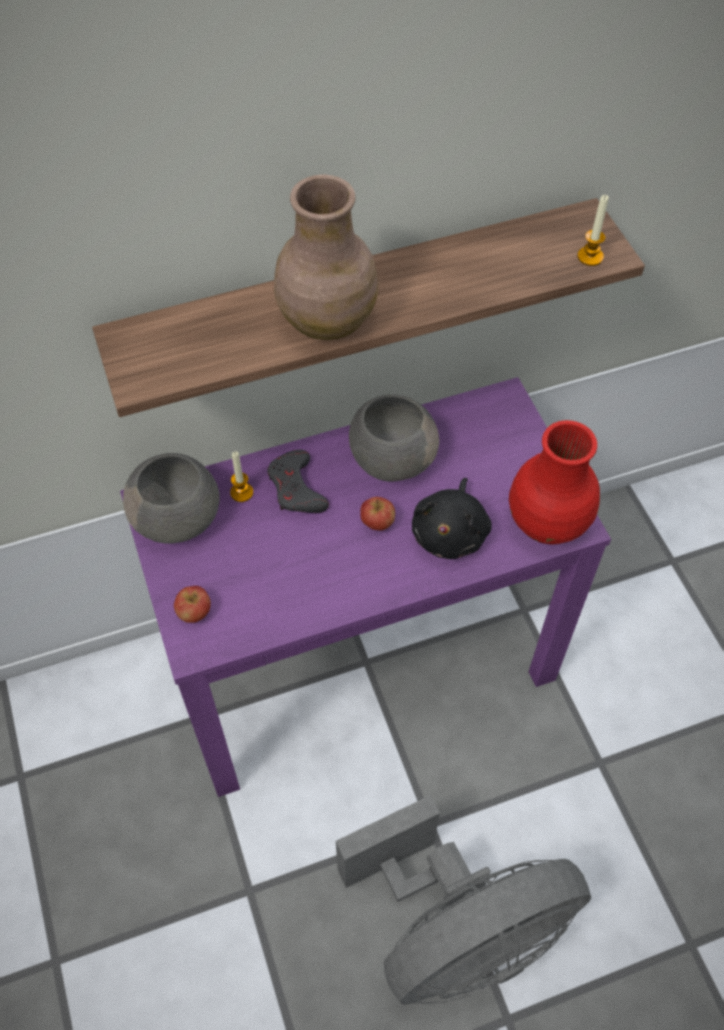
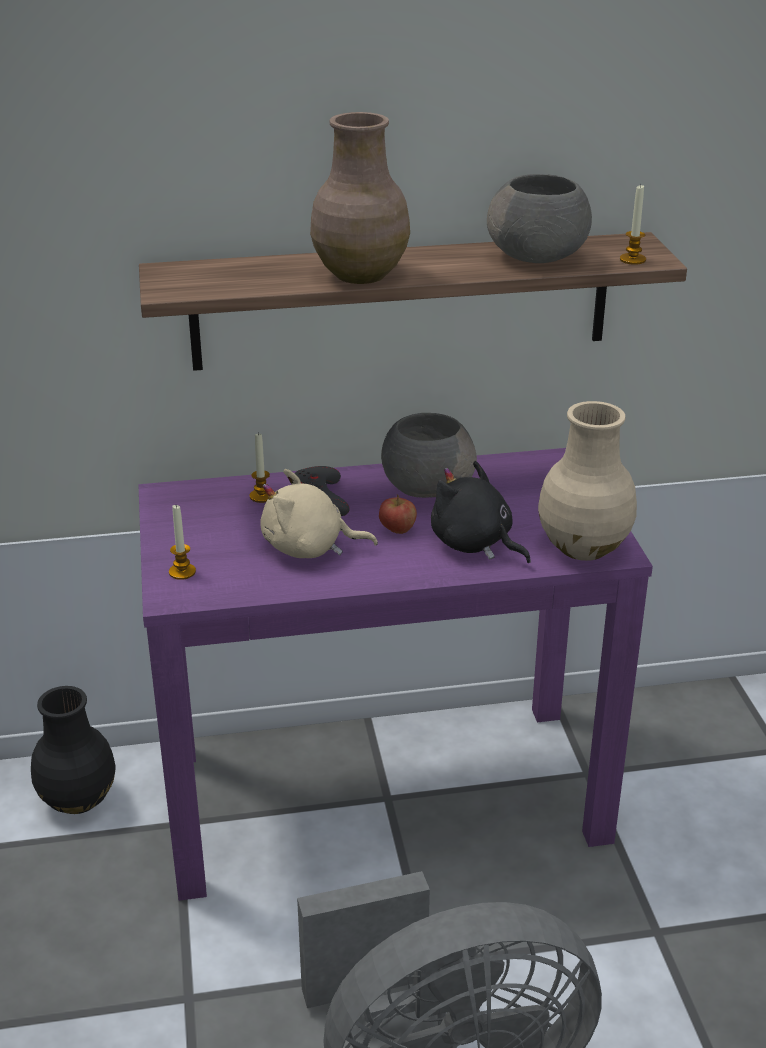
camera: 10 degrees right, 25 degrees down
grey bowl [123,453,220,543] -> grey bowl moved to [487,174,592,263]
apple [174,586,211,623] -> candle [169,505,196,580]
black plush toy [412,478,492,559] -> black plush toy turned 105 degrees clockwise [431,461,531,563]
red vase [509,420,600,544] -> beige vase [538,401,637,561]
none -> black vase [31,686,116,814]
none -> beige plush toy [260,469,378,558]

